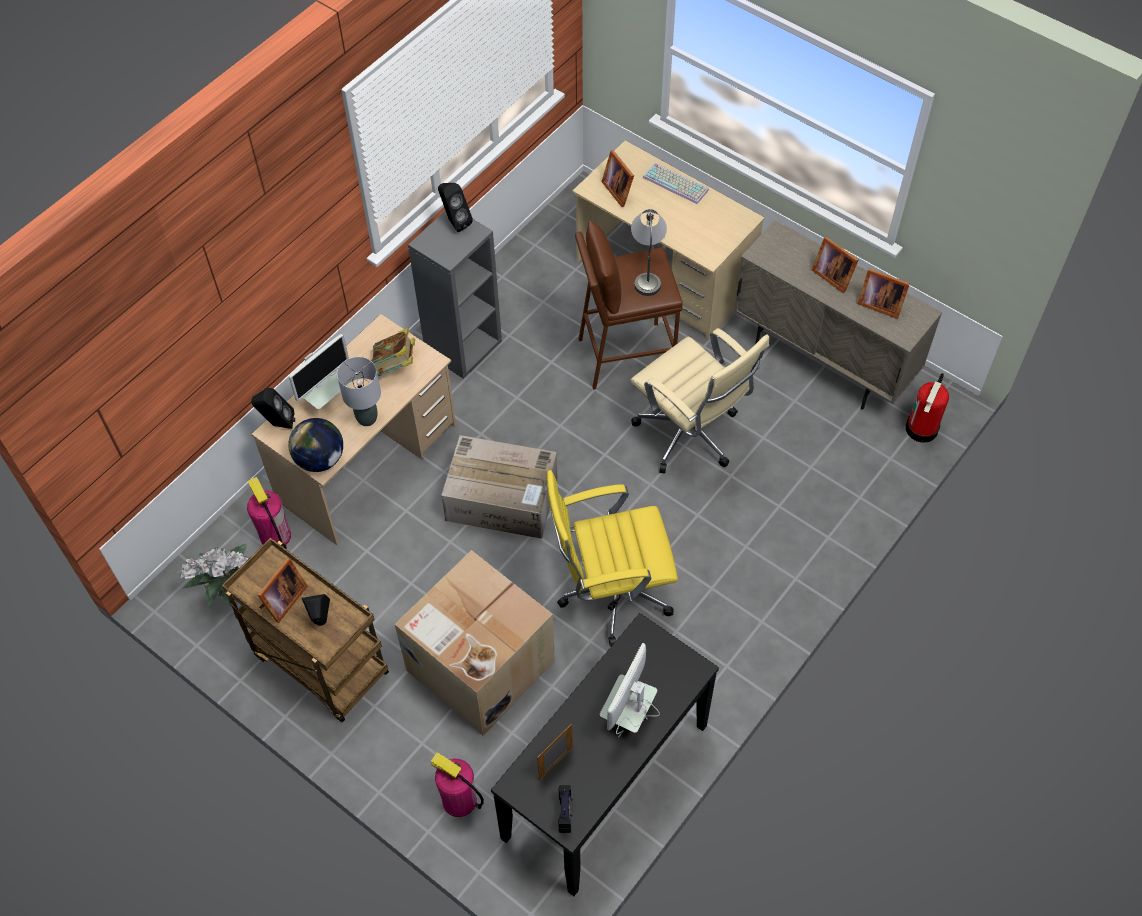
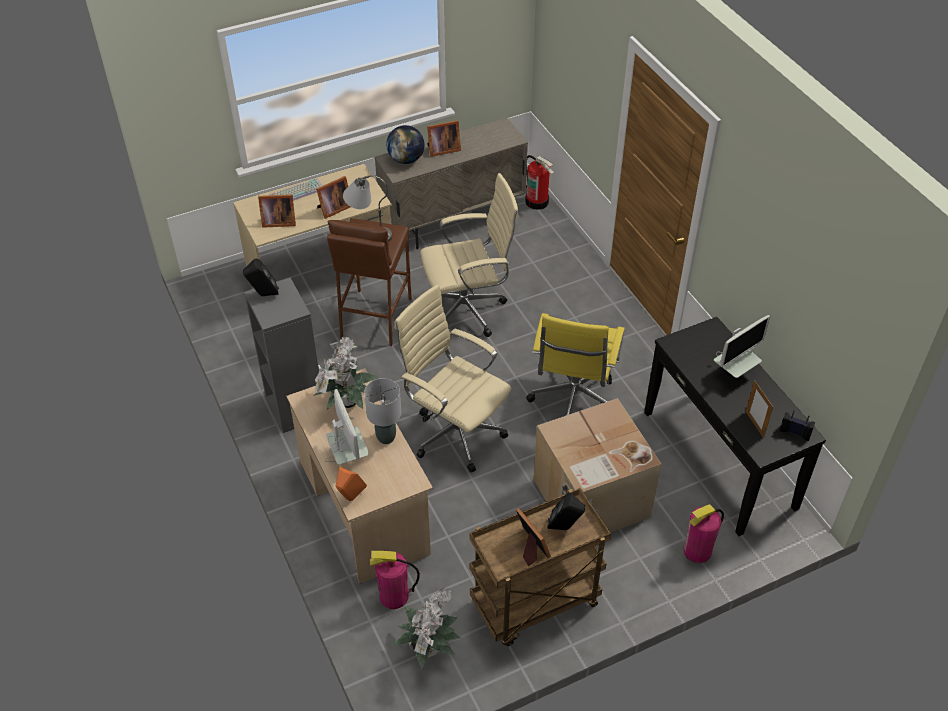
camera: 65 degrees left, 10 degrees down
black speaker [251,388,295,429] -> orange speaker [336,467,367,501]
globe [288,418,343,472] -> globe moved to [386,125,424,164]
book [371,328,415,376] -> potted plant [314,336,379,410]
cardboard box [441,435,558,539] -> beige office chair [394,284,511,473]
monitor [600,643,660,738] -> monitor turned 90 degrees counterclockwise [714,315,770,378]
picture frame [857,268,910,319] -> picture frame moved to [316,176,350,219]

